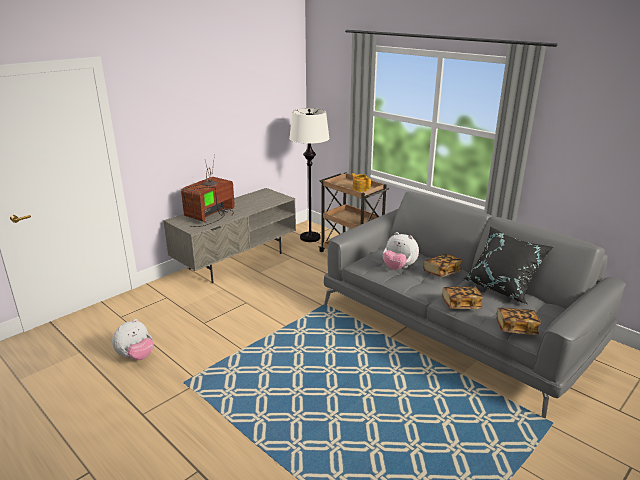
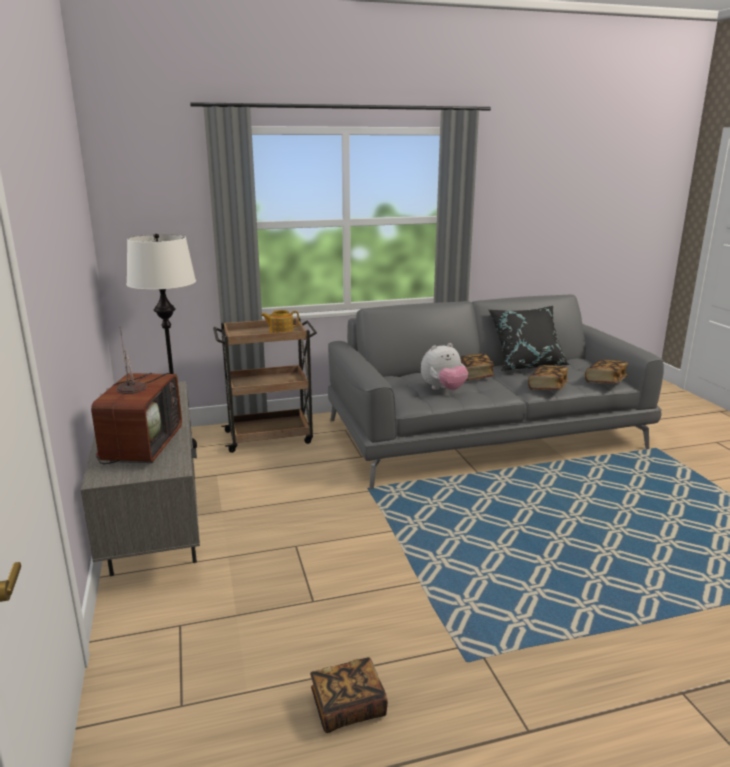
camera: 60 degrees left, 5 degrees down
plush toy [112,319,154,360] -> book [310,657,388,733]
television [181,154,235,227] -> television turned 150 degrees counterclockwise [91,327,182,464]

